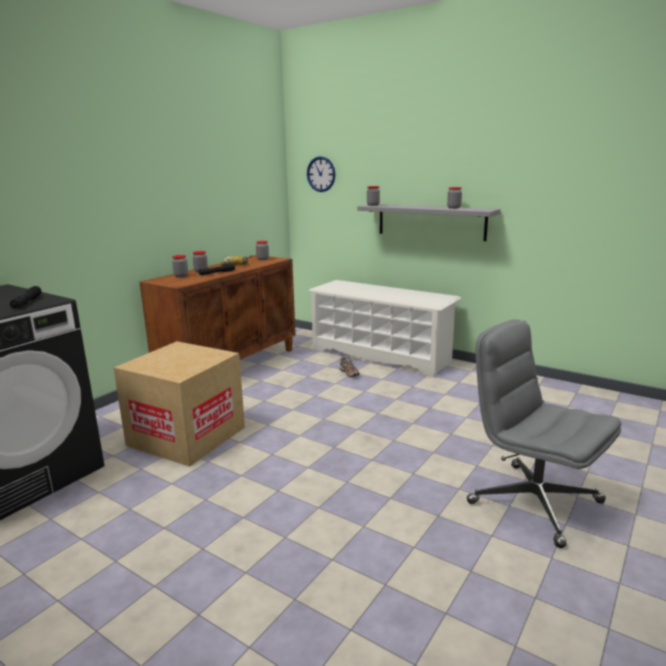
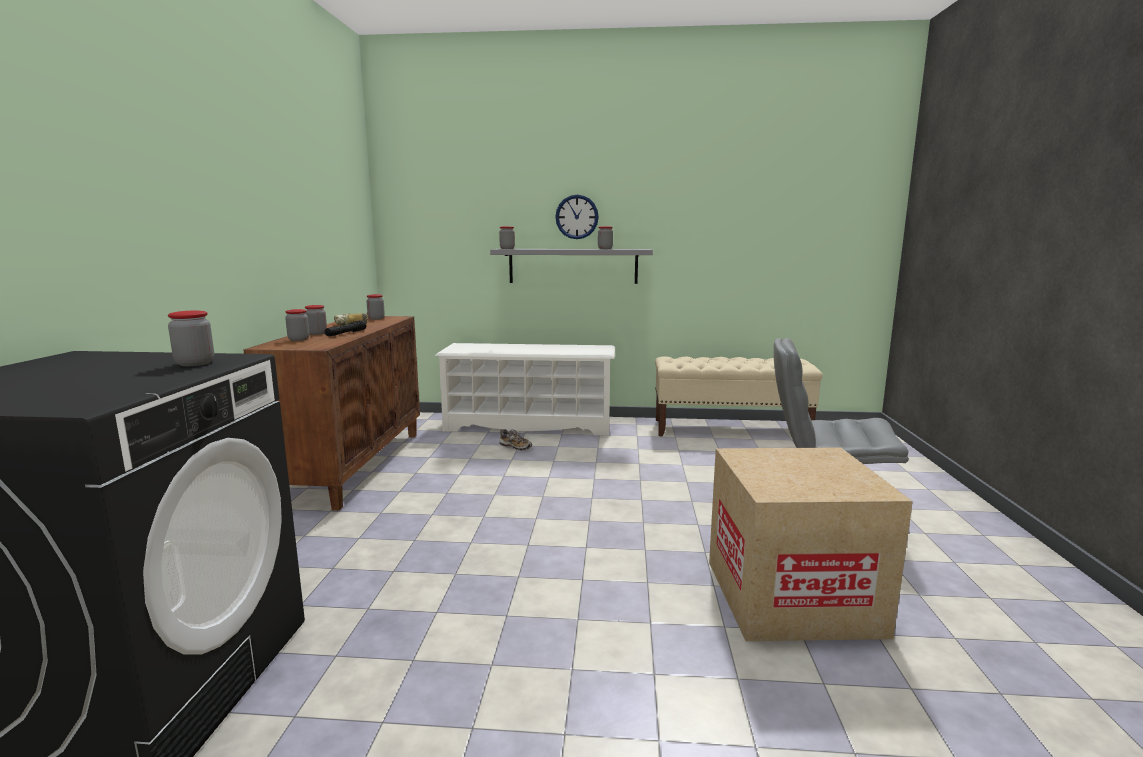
camera: 30 degrees left, 5 degrees down
black flashlight [10,286,42,309] -> jar [168,311,214,366]
cardboard box [114,341,245,467] -> cardboard box moved to [709,447,913,641]
wall clock [307,156,336,192] -> wall clock moved to [555,195,599,239]
none -> beige bench [655,357,823,436]

